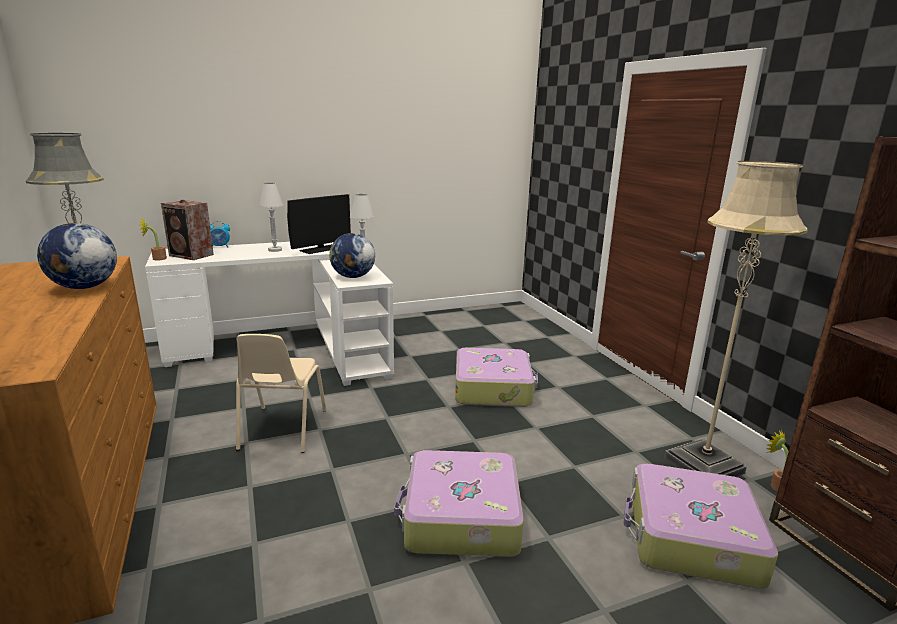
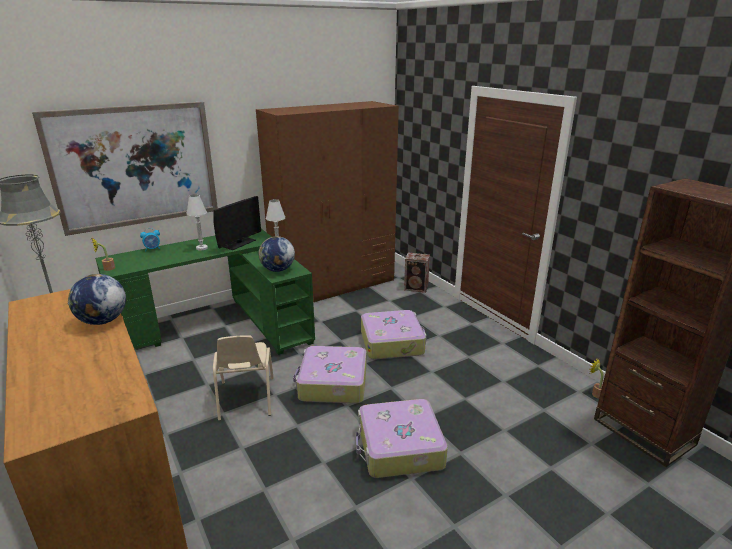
camera: 10 degrees left, 5 degrees up
white desk [145,242,394,386] -> green desk [95,229,315,355]
speaker [161,200,214,260] -> speaker moved to [404,253,430,293]
suitcase [624,464,778,589] -> suitcase moved to [293,346,367,403]
beige floor lamp [664,161,808,477] -> none
none -> picture [32,102,218,236]
none -> brown wardrobe [256,101,399,302]

